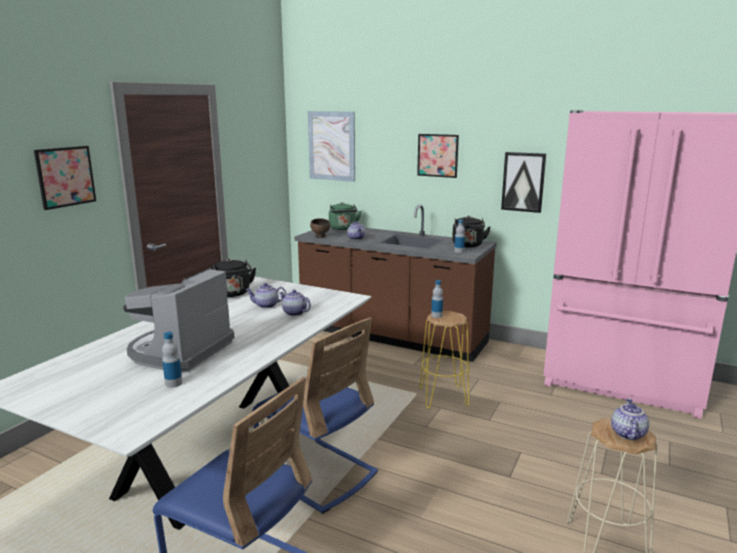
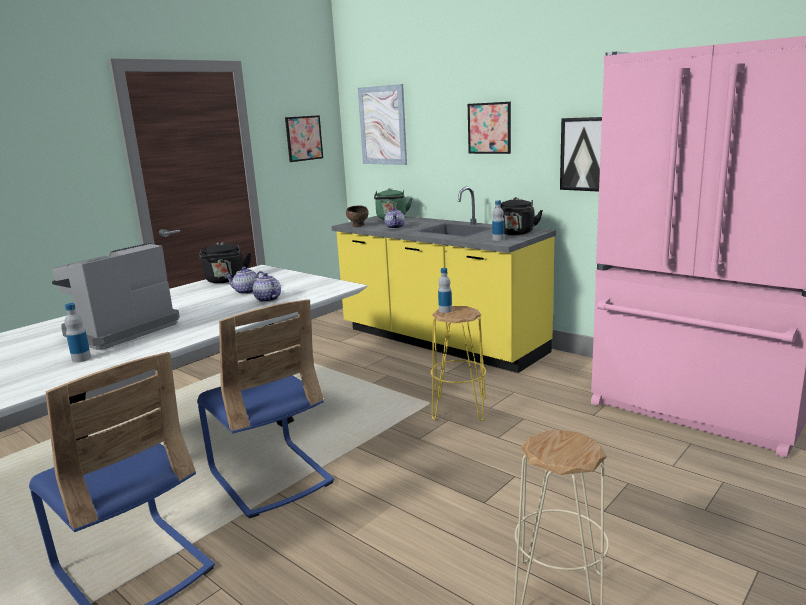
camera: 15 degrees right, 0 degrees up
picture [34,146,96,210] -> picture moved to [285,115,323,162]
brown counter [294,204,497,362] -> yellow counter [331,187,556,373]
teapot [611,398,649,440] -> none

